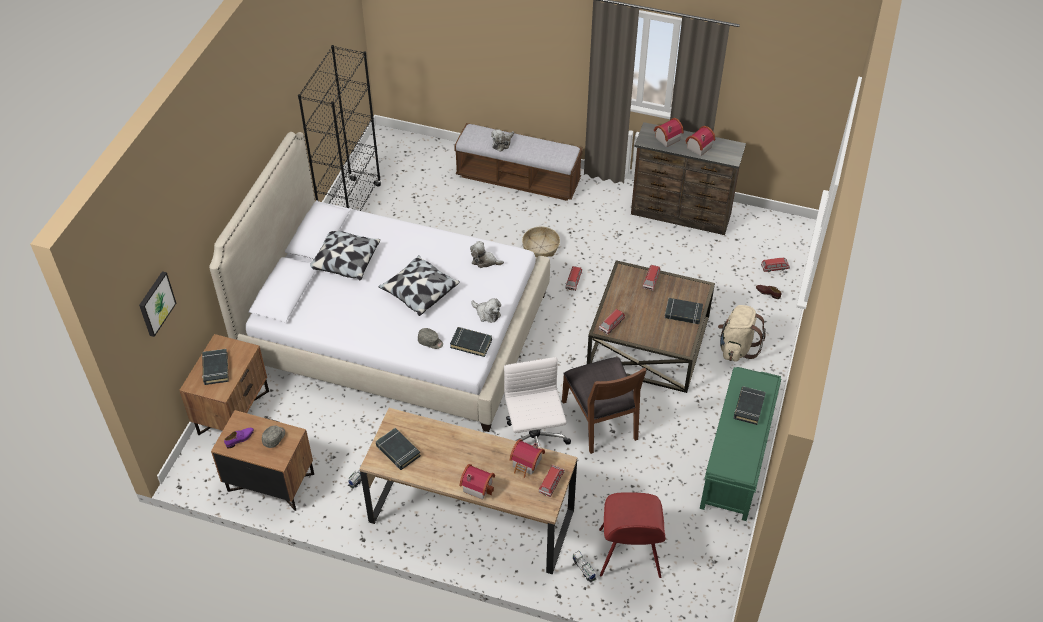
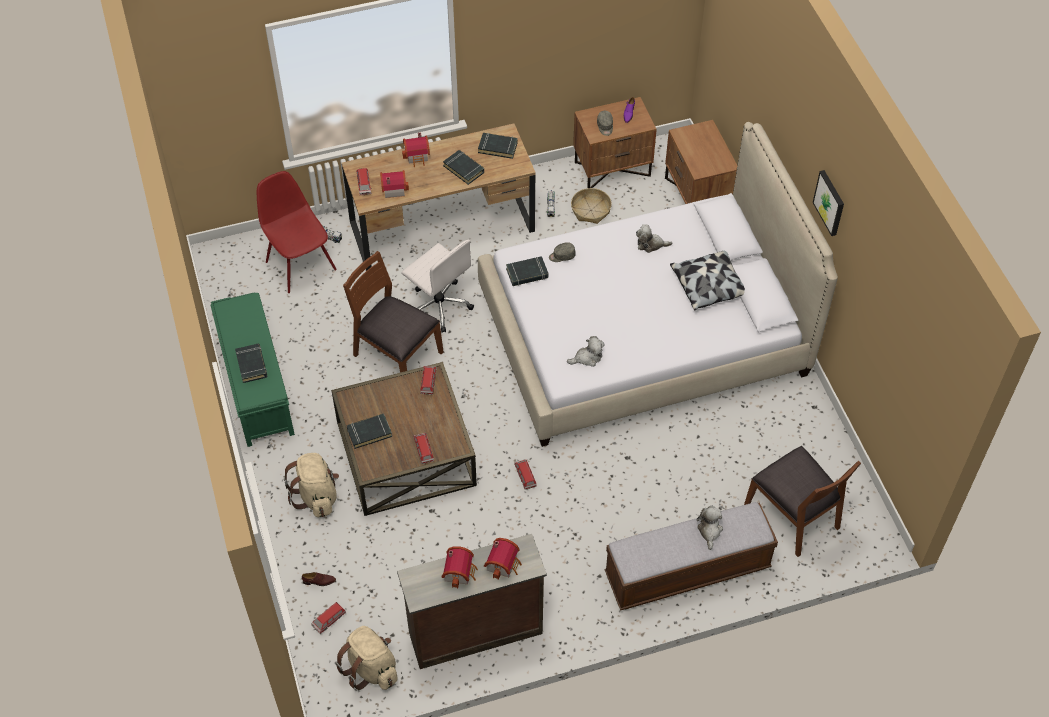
camera: 145 degrees right, 5 degrees up
picture [139,271,176,337] -> picture moved to [813,170,844,236]
black book [202,349,229,385] -> black book moved to [443,150,484,185]
black bookcase [298,45,381,210] -> none
pillow [378,255,460,316] -> none
plush toy [471,298,501,323] -> plush toy moved to [636,224,673,253]
basket [522,227,560,257] -> basket moved to [571,188,612,224]
none -> beige backpack [335,626,398,690]
none -> brown chair [744,446,861,557]

